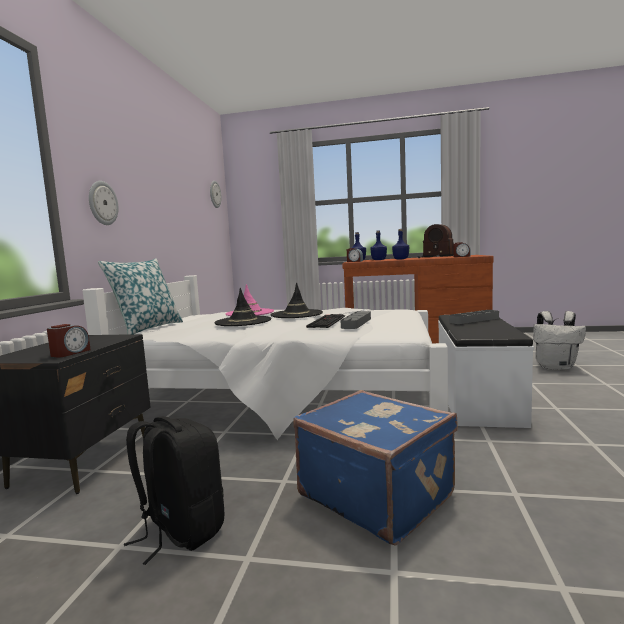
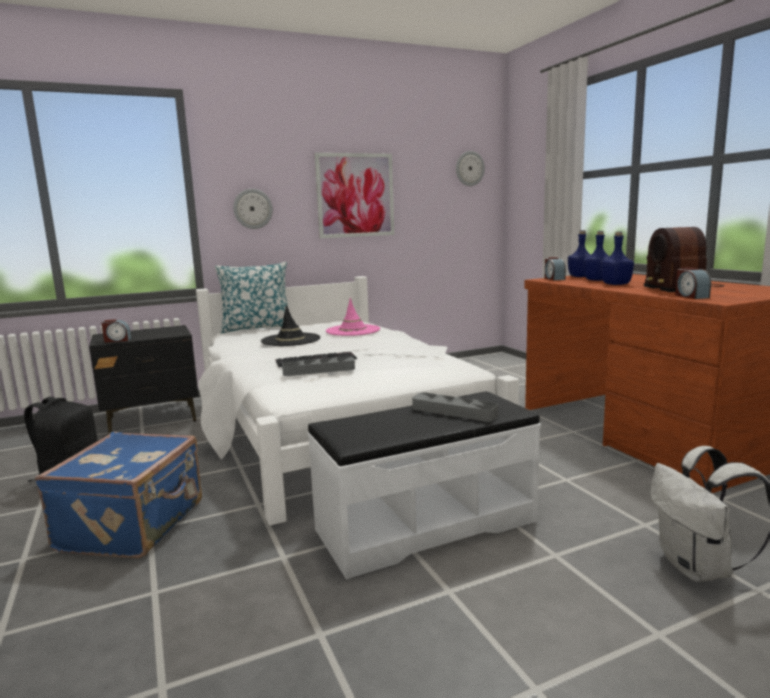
camera: 55 degrees right, 5 degrees up
black hat [271,283,323,318] -> none
none -> picture [315,153,394,238]

